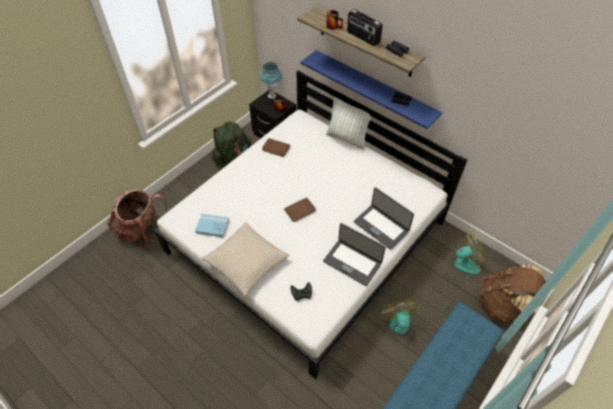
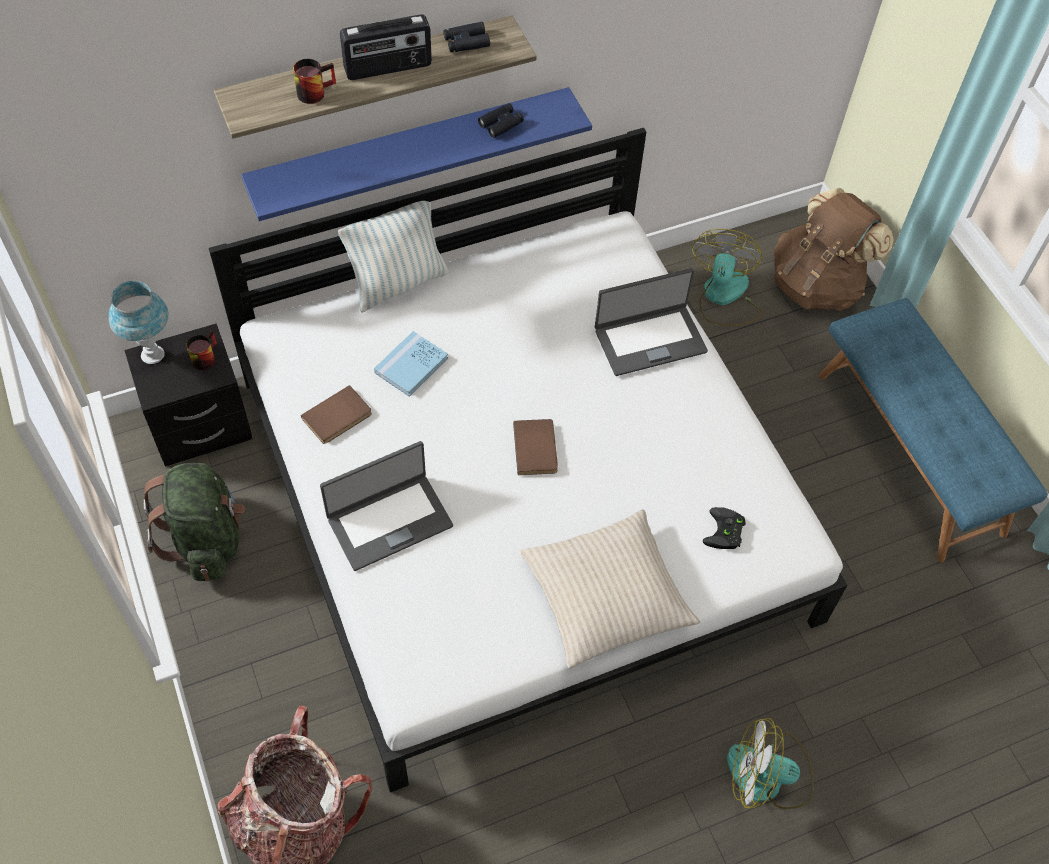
camera: 65 degrees left, 5 degrees up
blue book [195,214,229,237] -> blue book moved to [374,331,448,397]
laptop [323,223,386,286] -> laptop moved to [320,441,453,571]
fan [380,299,426,348] -> fan moved to [727,718,814,809]

